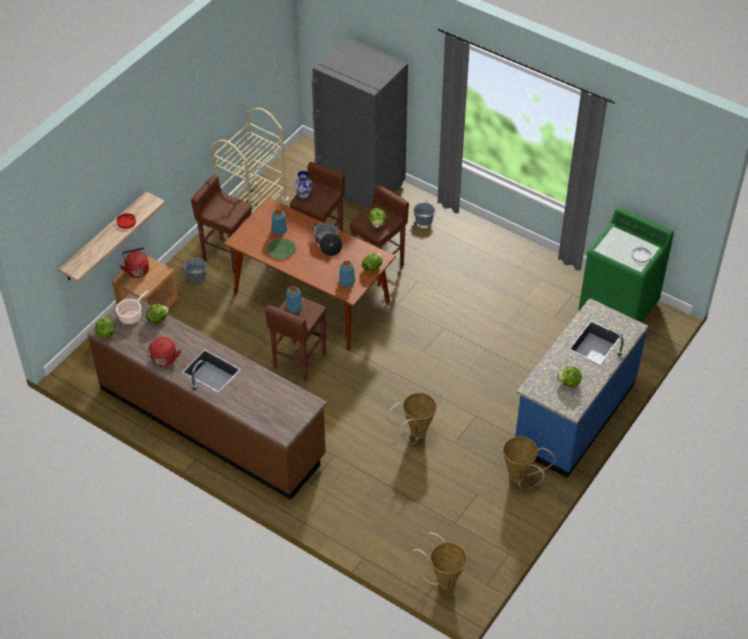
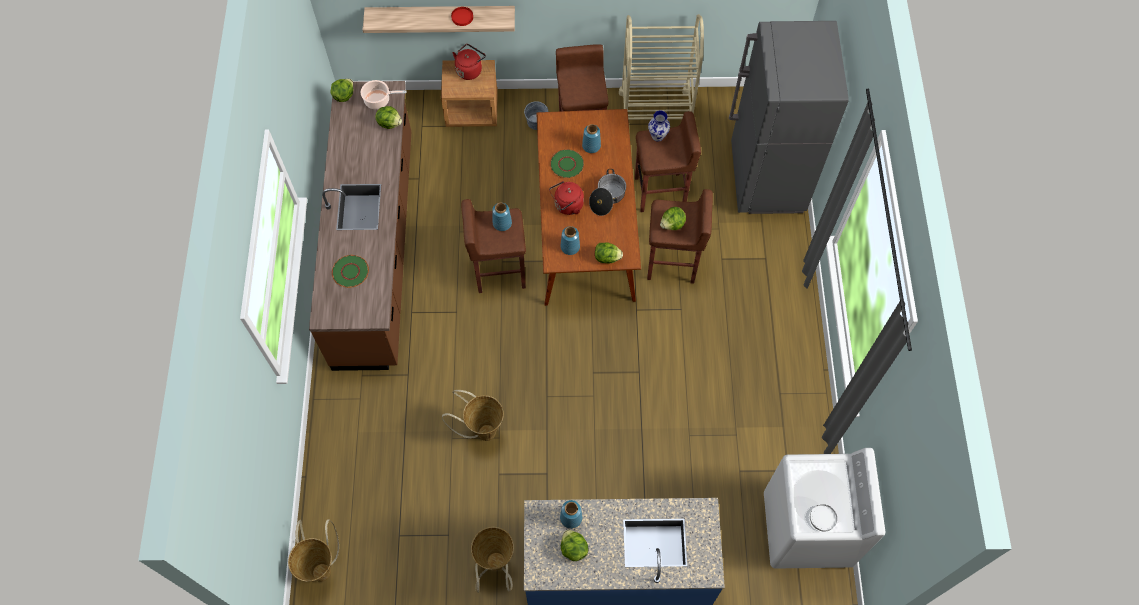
camera: 55 degrees right, 15 degrees up
red kettle [147,337,181,366] -> red kettle moved to [549,181,584,215]
grey bucket [414,202,435,226] -> none
green washing machine [578,207,674,323] -> white washing machine [764,448,885,569]
none -> green plate [332,255,369,288]
none -> blue vase [560,500,582,529]

